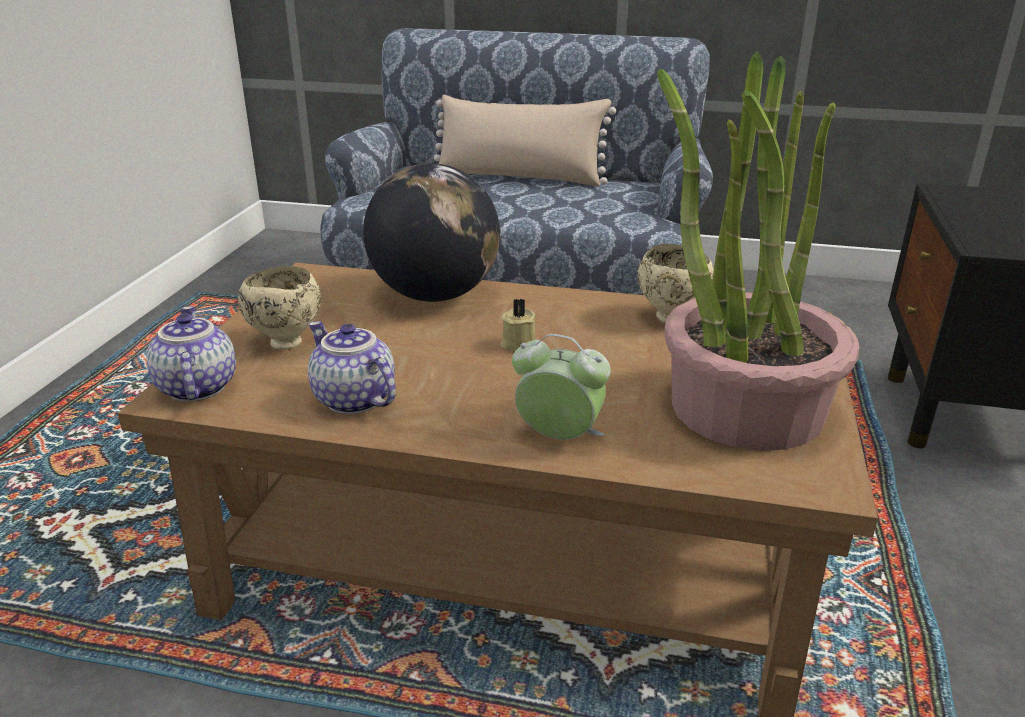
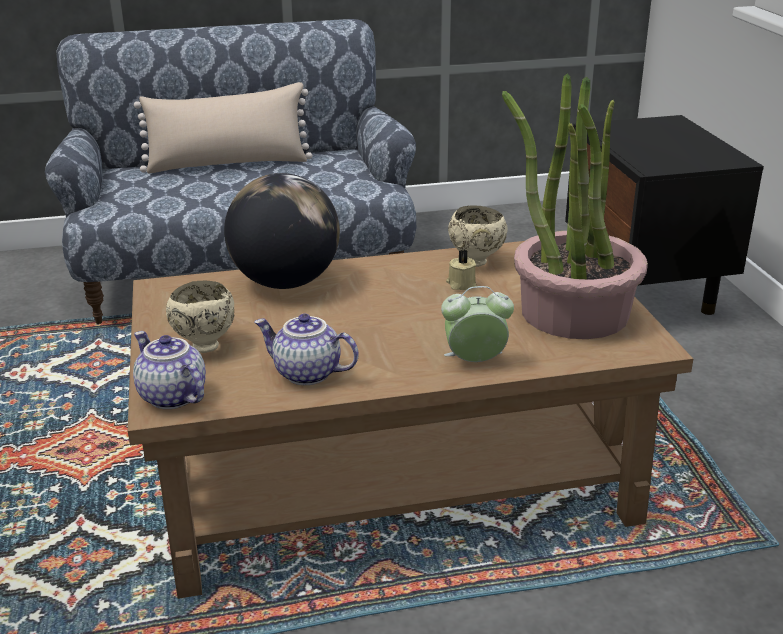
camera: 25 degrees left, 0 degrees up
beige candle [500,298,536,352] -> beige candle moved to [446,250,476,290]

